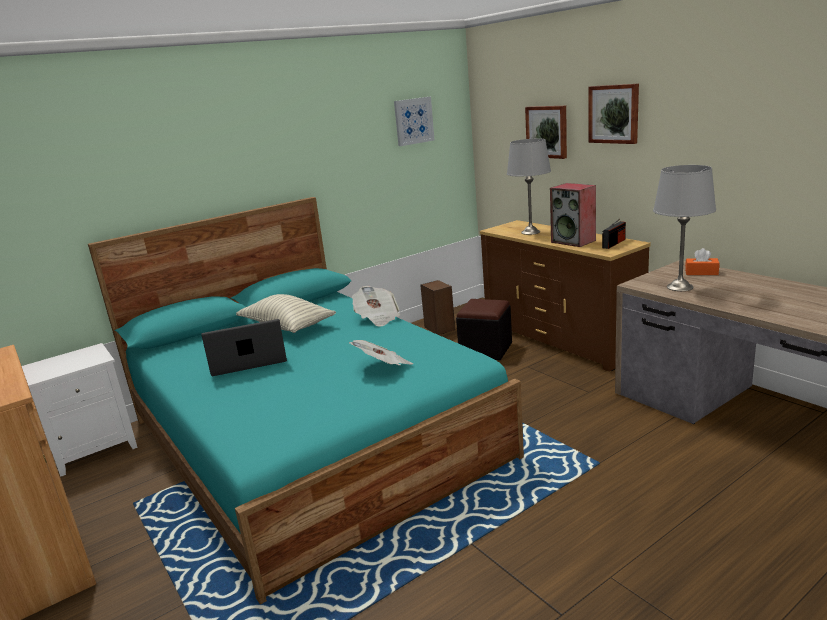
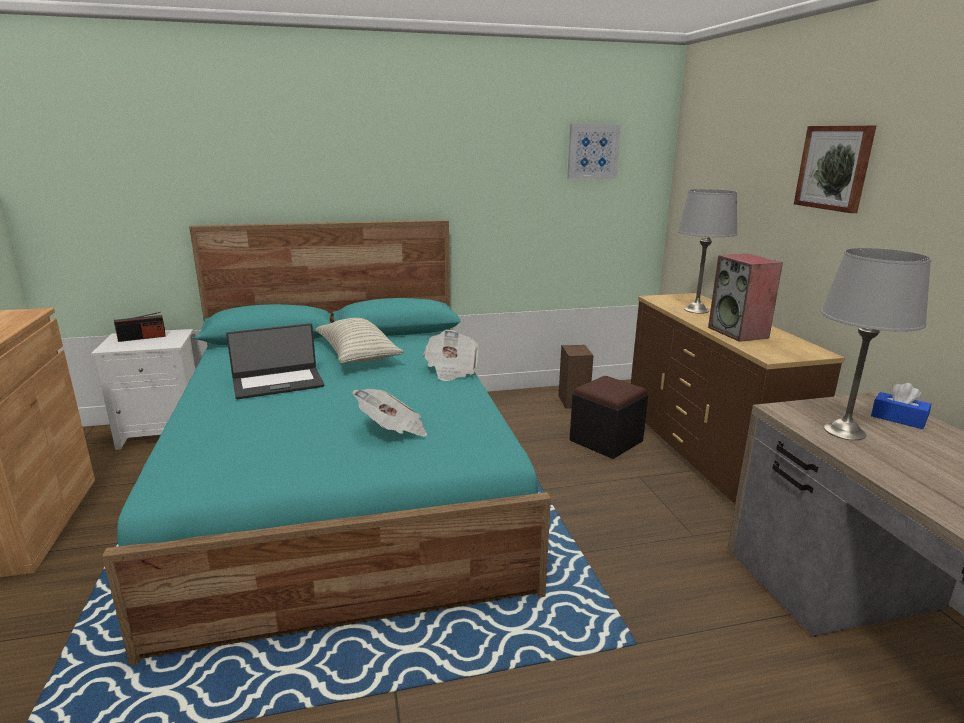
camera: 20 degrees right, 0 degrees up
laptop [201,319,287,376] -> laptop turned 150 degrees clockwise [226,323,324,399]
picture [525,106,567,159] -> none
radio [602,219,626,249] -> radio moved to [114,312,166,342]
orange tissue box [685,248,719,275] -> blue tissue box [871,383,931,429]

